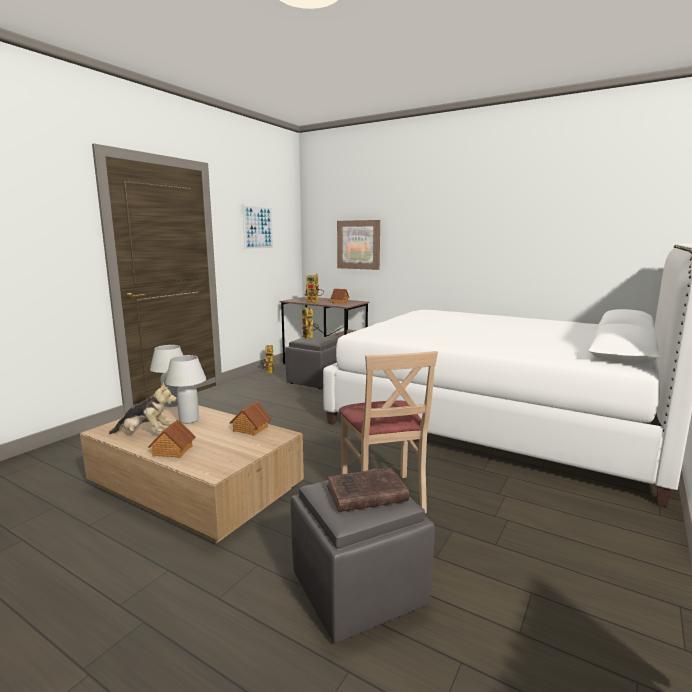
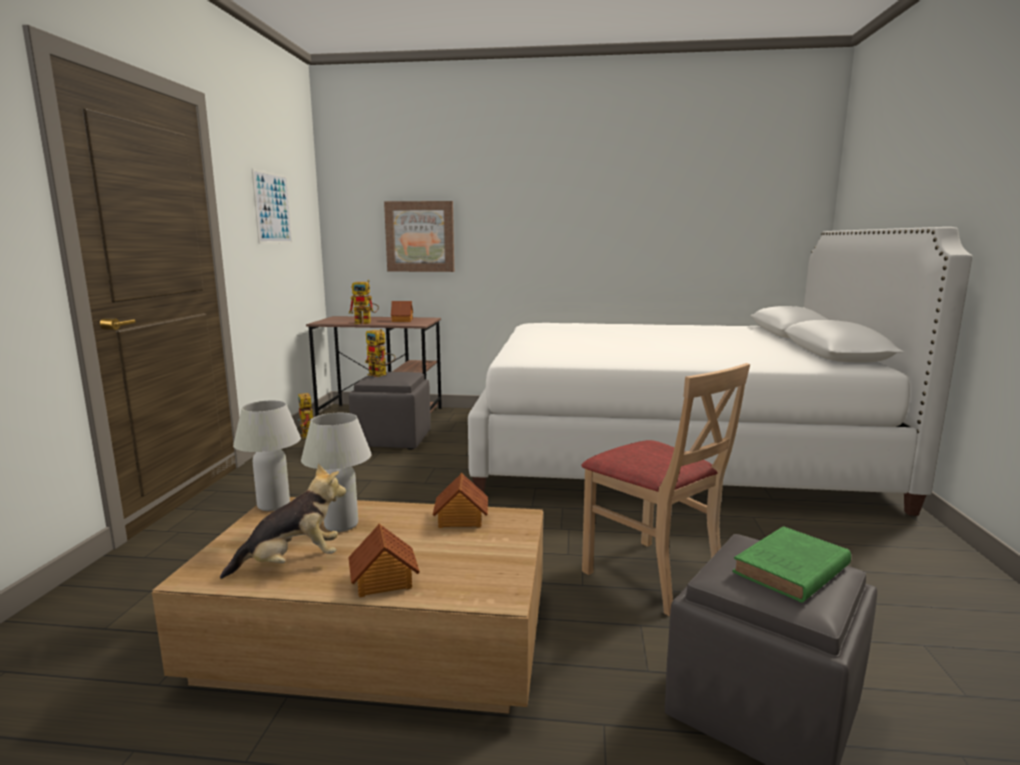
camera: 25 degrees left, 0 degrees up
brown book [327,468,409,512] -> green book [732,526,851,603]

